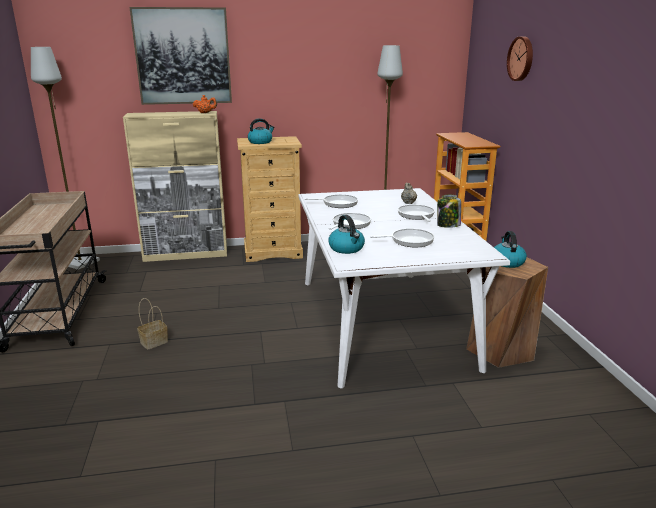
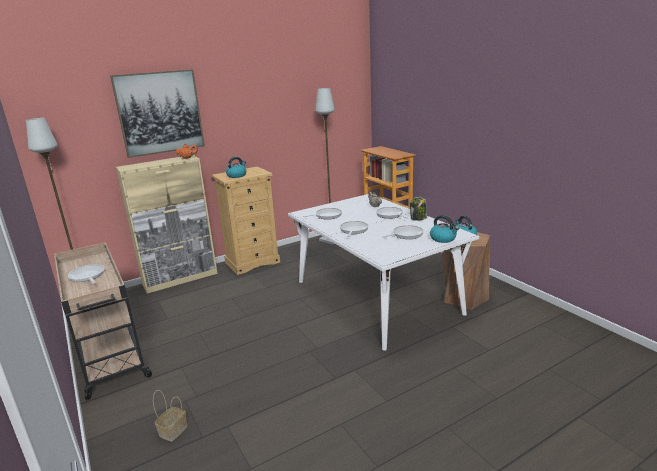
camera: 20 degrees left, 0 degrees up
basket [137,298,168,350] -> basket moved to [153,390,188,442]
kettle [328,215,365,254] -> kettle moved to [430,215,459,243]
wall clock [507,36,533,81] -> none
none -> frying pan [68,264,105,284]

